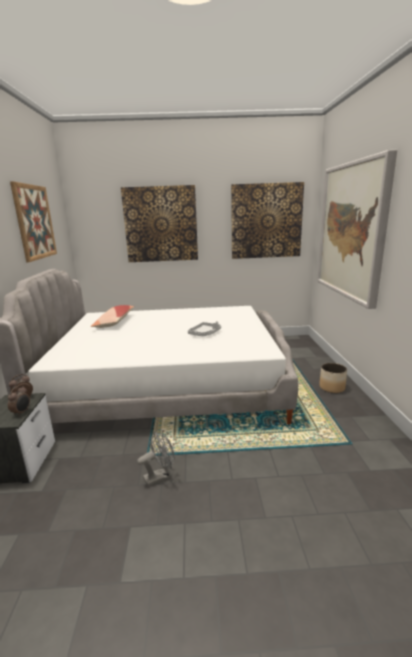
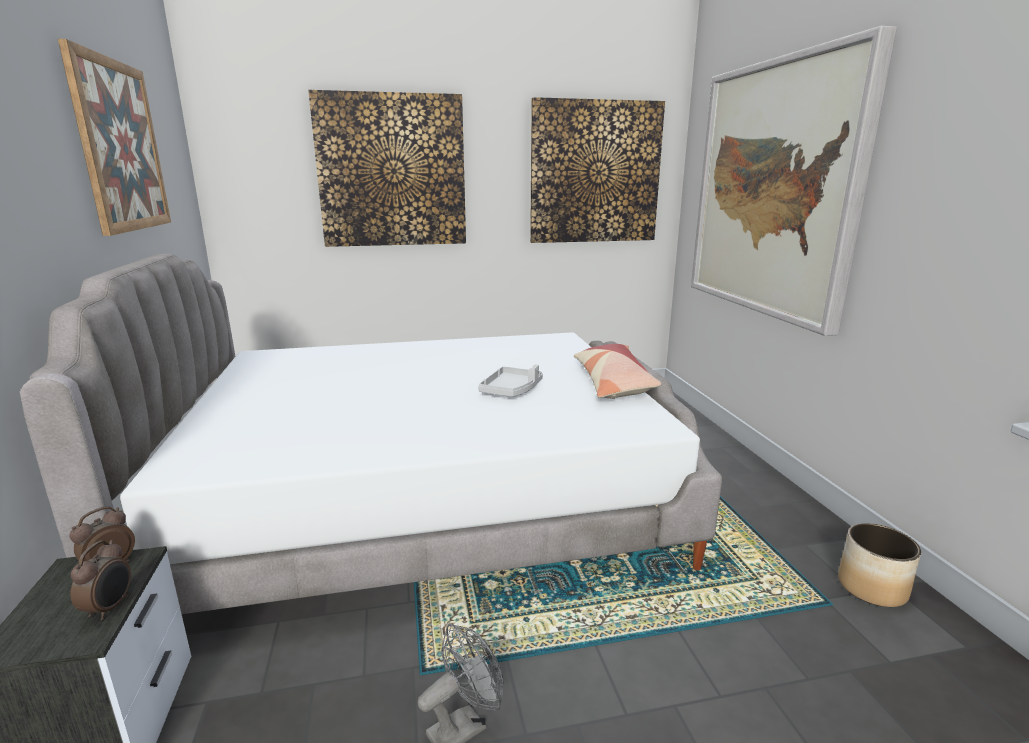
camera: 10 degrees left, 0 degrees up
pillow [91,305,135,328] -> pillow moved to [574,344,661,399]
planter [319,363,347,393] -> planter moved to [838,523,921,607]

